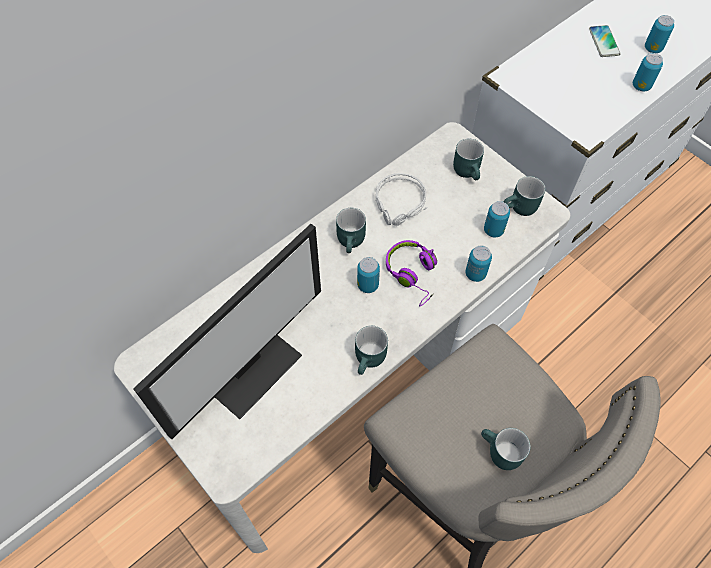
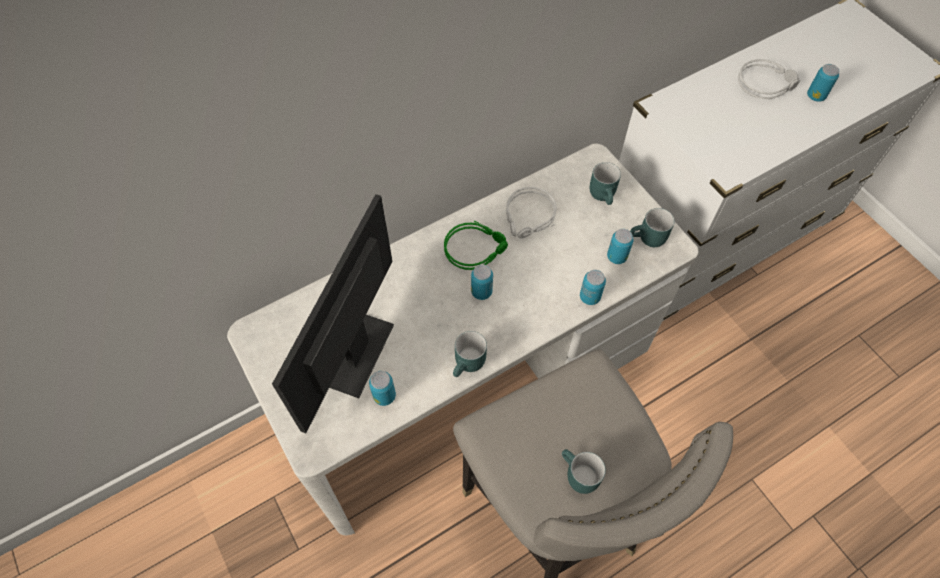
camera: 10 degrees right, 0 degrees up
monitor [133,224,321,439] -> monitor turned 150 degrees clockwise [272,194,394,433]
turquoise mug [336,208,366,253] -> green headphones [444,221,508,270]
purple headphones [386,240,437,306] -> none
phone [589,25,621,57] -> grey headphones [738,59,800,99]
can [633,53,663,91] -> can moved to [369,371,396,406]

